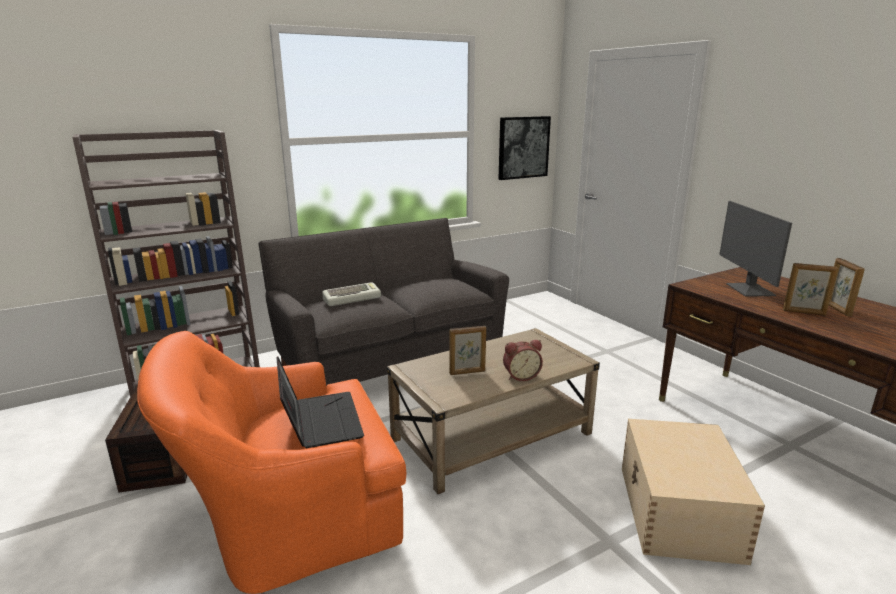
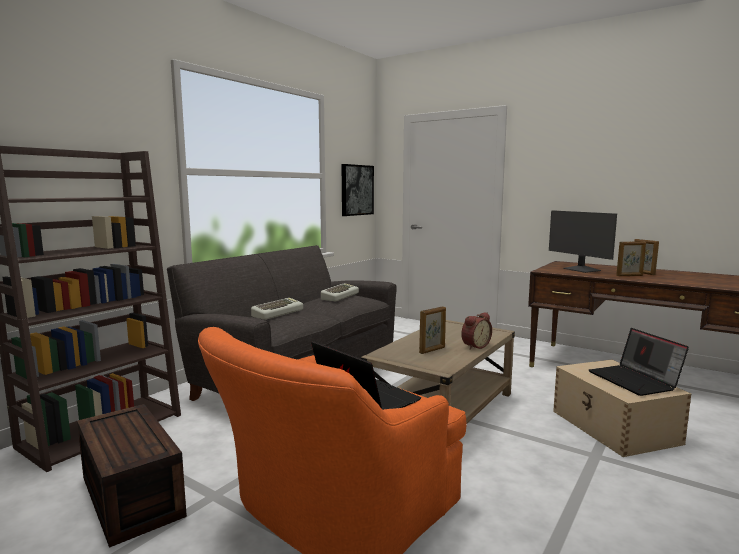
camera: 25 degrees left, 10 degrees down
none -> keyboard [321,283,359,301]
none -> laptop [589,328,689,396]

